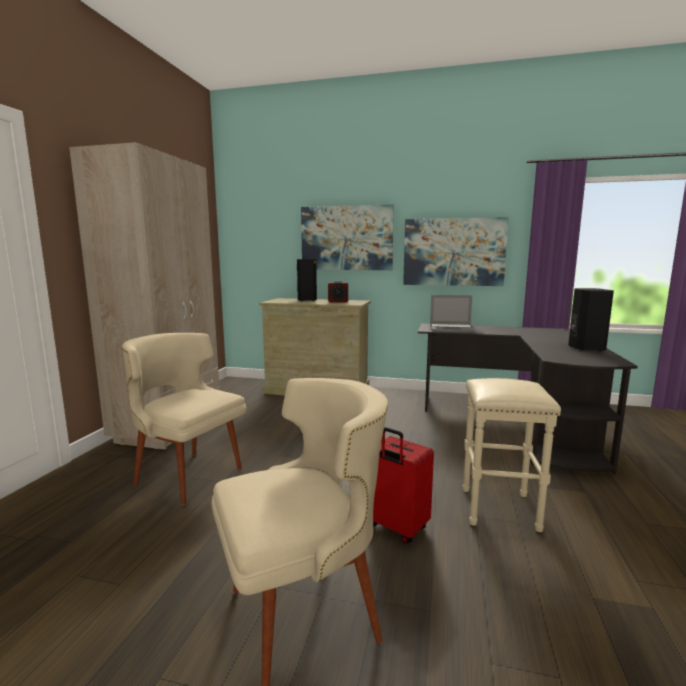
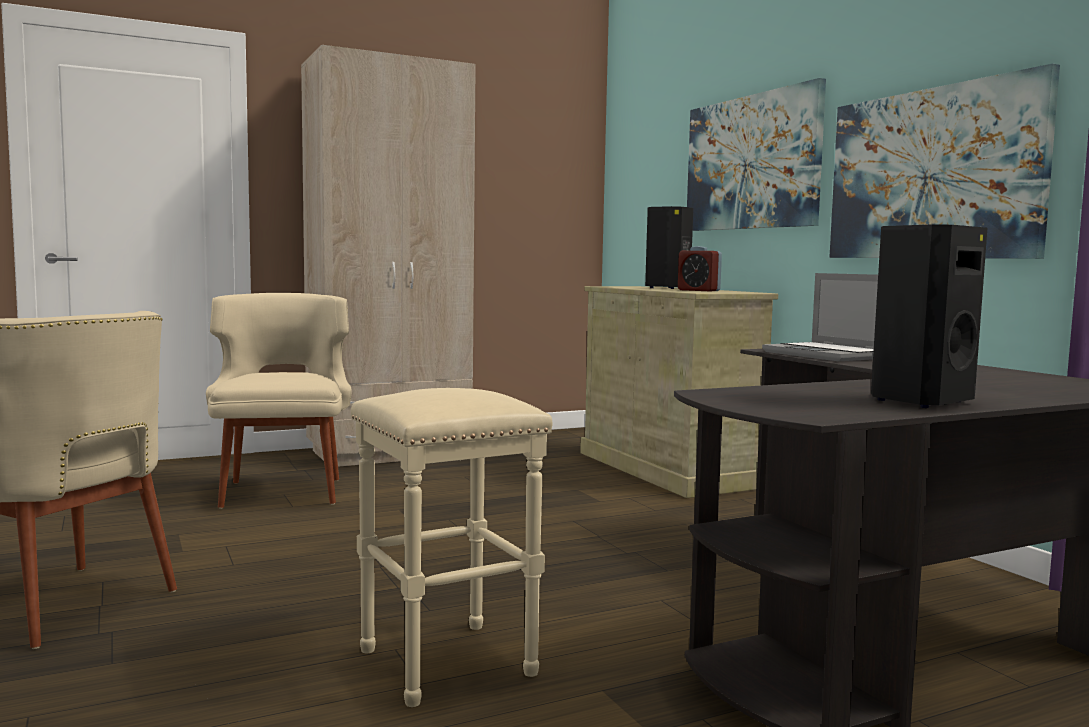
camera: 50 degrees right, 5 degrees down
red suitcase [373,427,434,543] -> none

